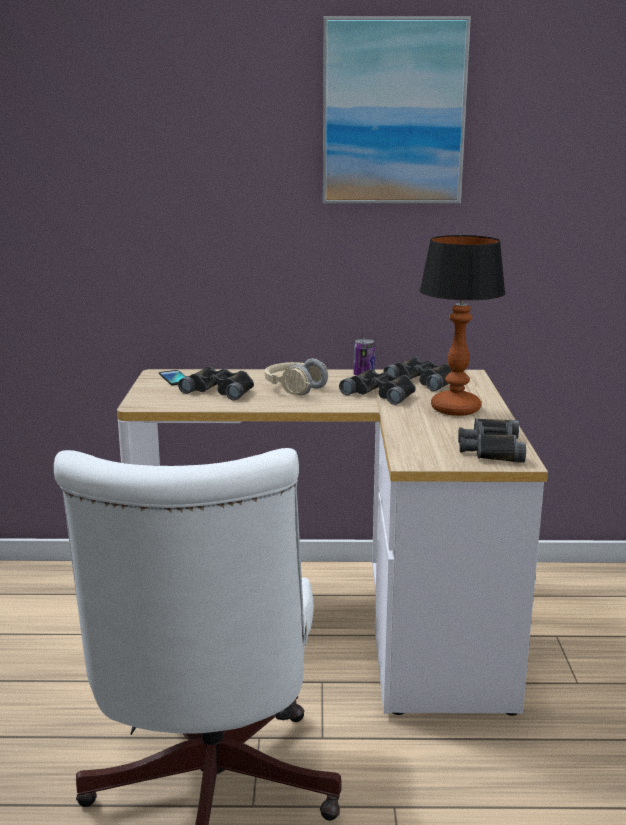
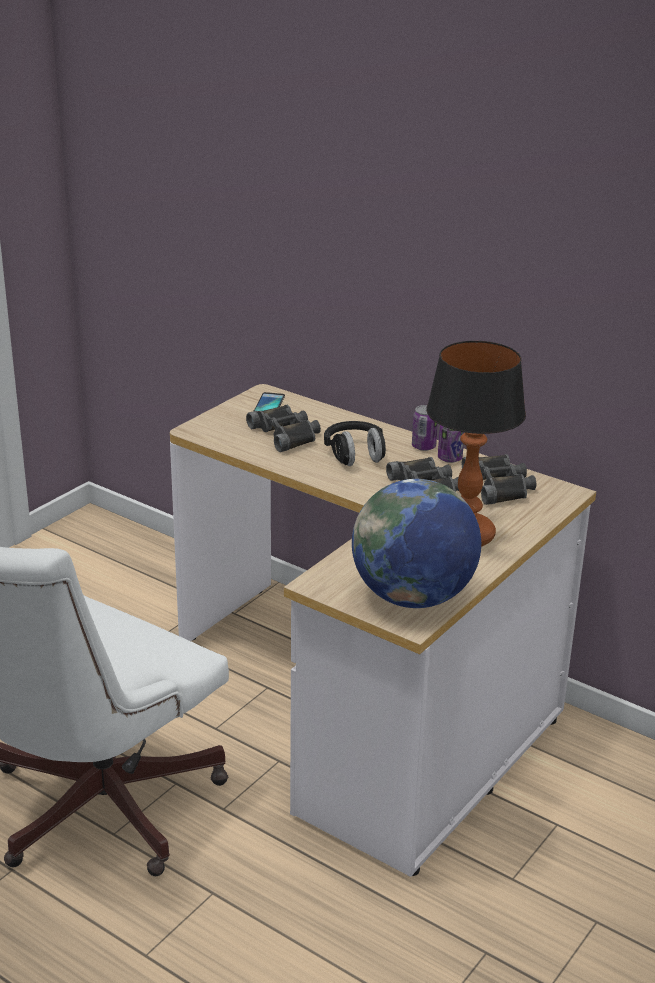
camera: 35 degrees right, 10 degrees up
beige headphones [265,358,328,395] -> black headphones [324,421,386,466]
picture [323,16,471,203] -> none
black binoculars [458,418,526,463] -> globe [352,479,481,608]
none -> can [412,405,438,451]

